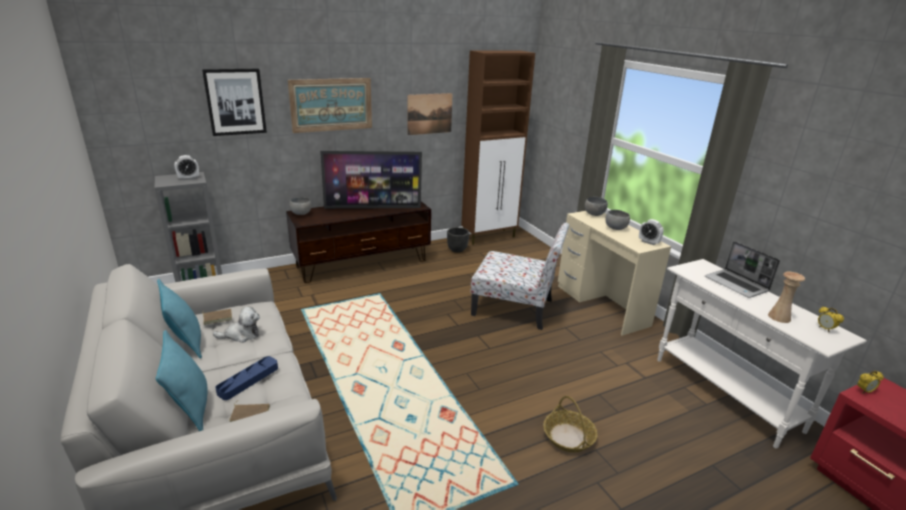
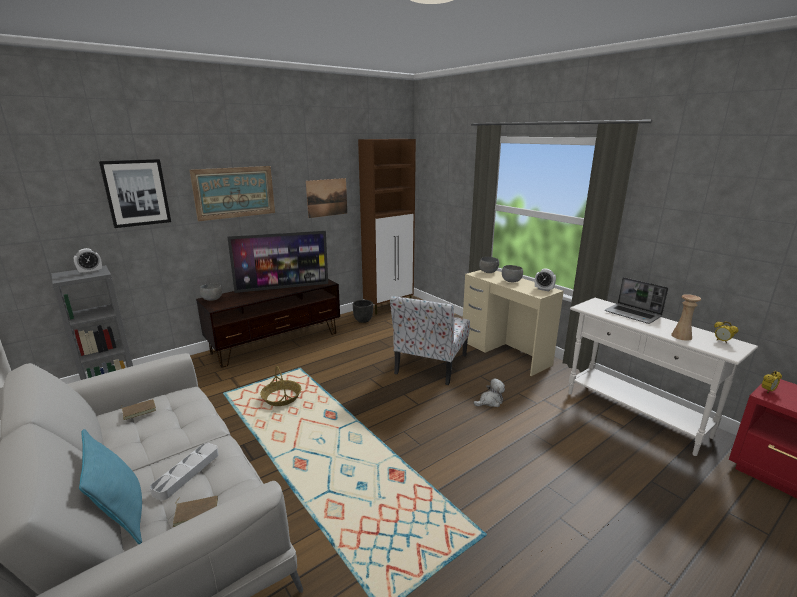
camera: 10 degrees left, 5 degrees down
turquoise pillow [157,279,202,359] -> none
plush toy [213,306,260,343] -> plush toy moved to [473,378,505,407]
blue tray [215,356,278,400] -> grey tray [150,443,219,500]
chair [470,223,569,330] -> chair turned 105 degrees clockwise [390,296,470,385]
basket [543,396,598,452] -> basket moved to [260,366,301,406]

